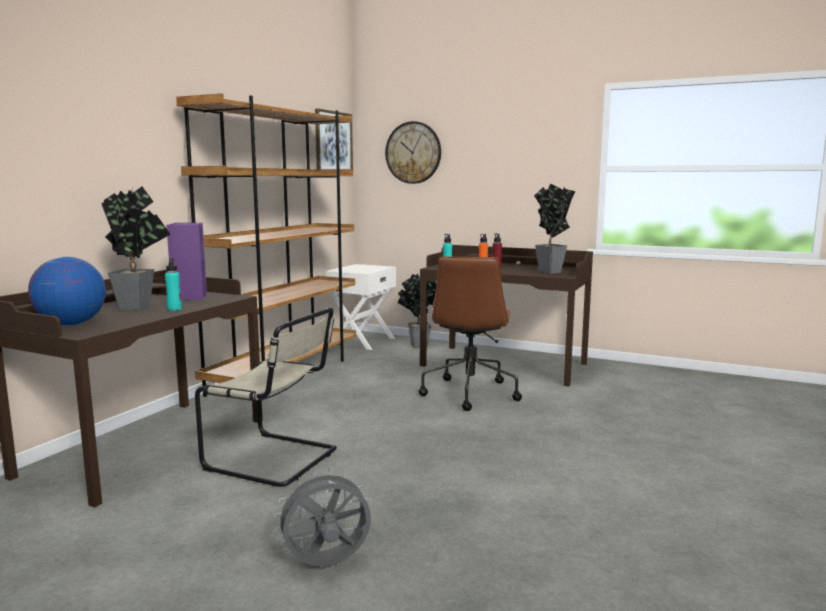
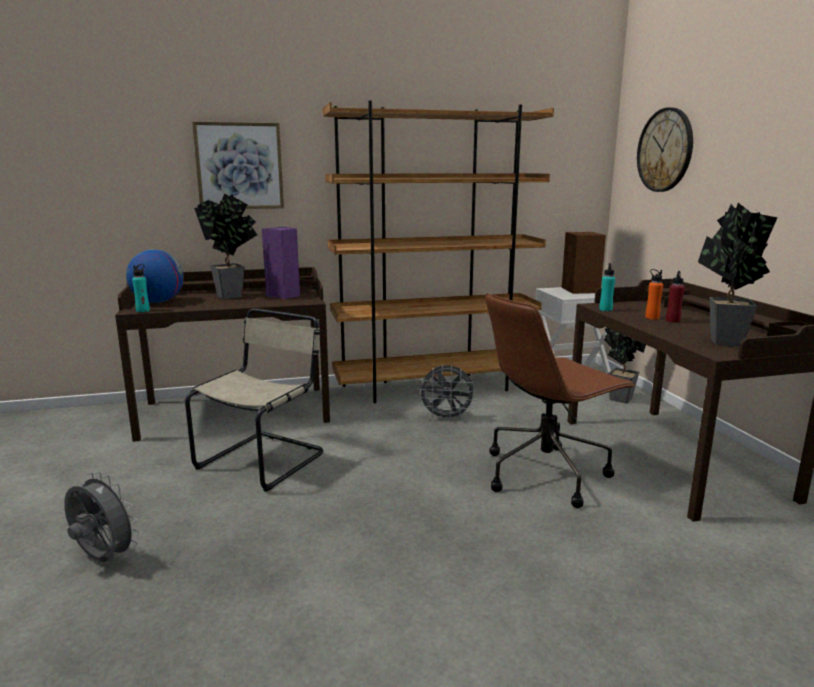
camera: 50 degrees right, 5 degrees up
turquoise bottle [165,258,182,311] -> turquoise bottle moved to [132,264,150,312]
beige chair [195,308,337,487] -> beige chair turned 135 degrees counterclockwise [185,308,323,492]
picture [315,109,353,169] -> picture moved to [192,121,284,209]
none -> grey fan [417,365,476,422]
none -> brown speaker [562,232,606,294]

